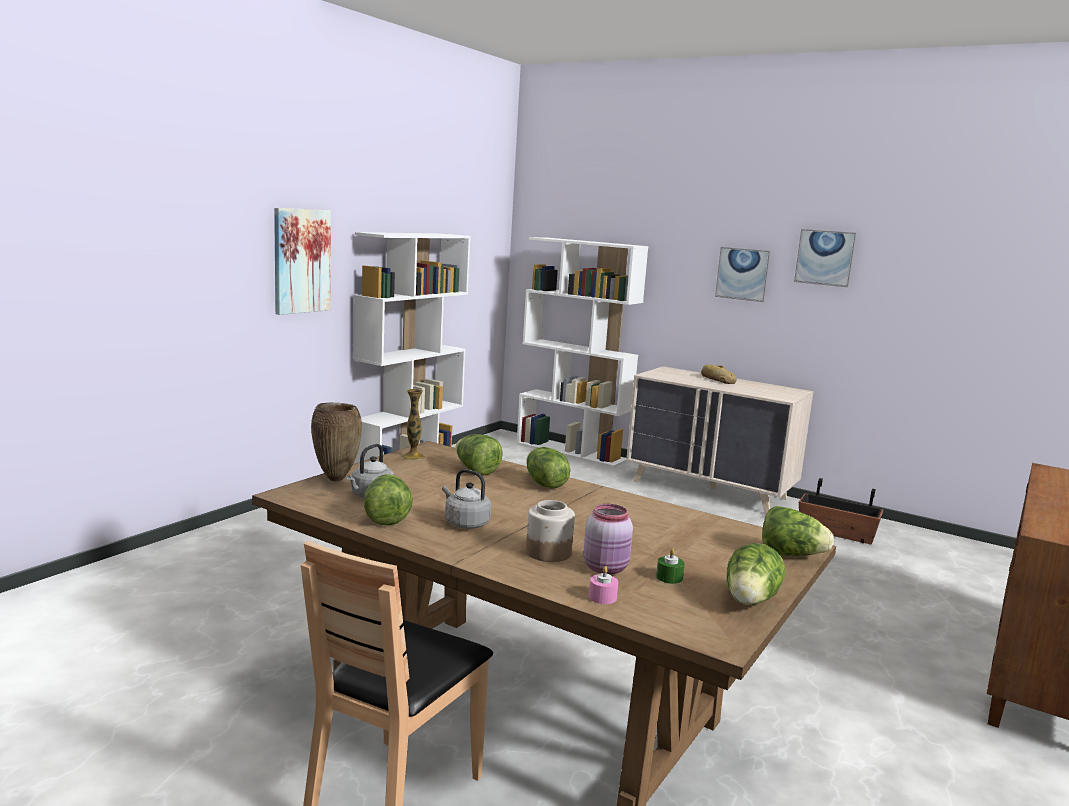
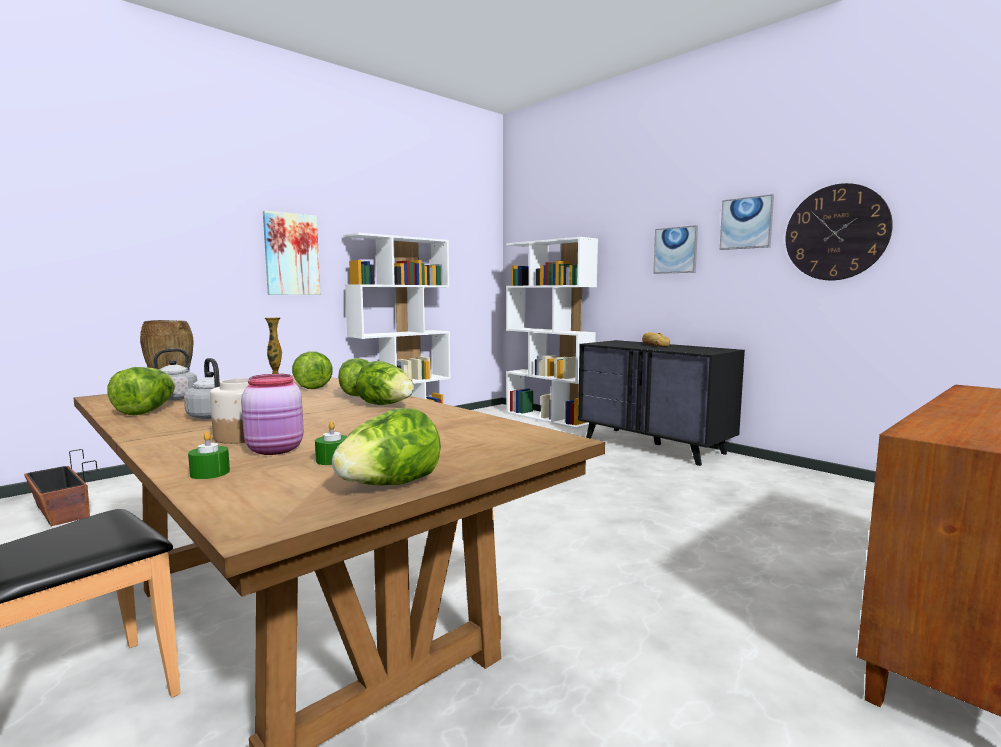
camera: 15 degrees right, 5 degrees down
pink candle [589,566,618,604] -> green candle [188,432,230,479]
beige dresser [626,366,814,514] -> black dresser [578,340,745,466]
lettuce [762,506,834,556] -> lettuce moved to [356,361,414,405]
planter [799,478,884,544] -> planter moved to [24,449,98,526]
none -> wall clock [786,183,893,280]

